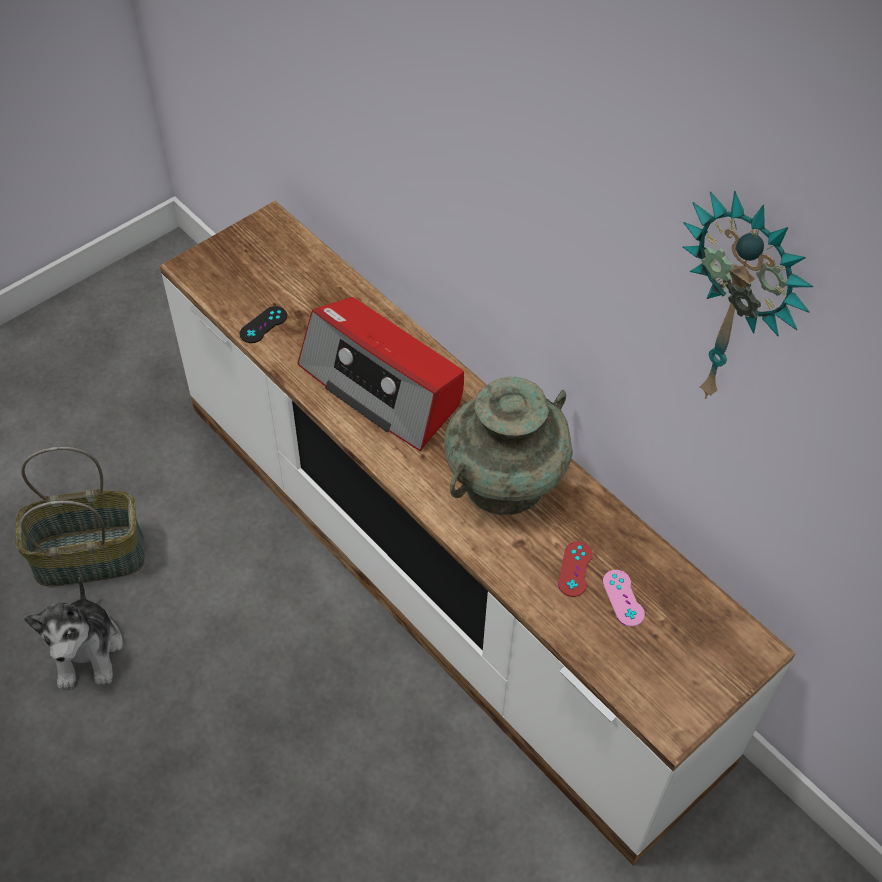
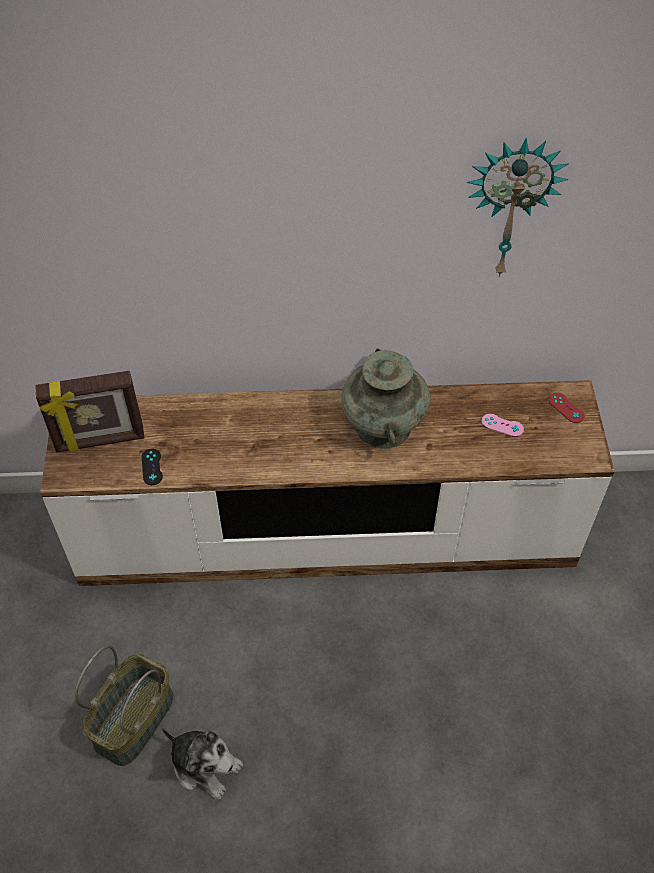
camera: 50 degrees left, 0 degrees up
radio [298,297,464,451] -> none
red game controller [558,541,592,597] -> red game controller moved to [549,393,585,423]
none -> picture frame [36,371,145,452]

